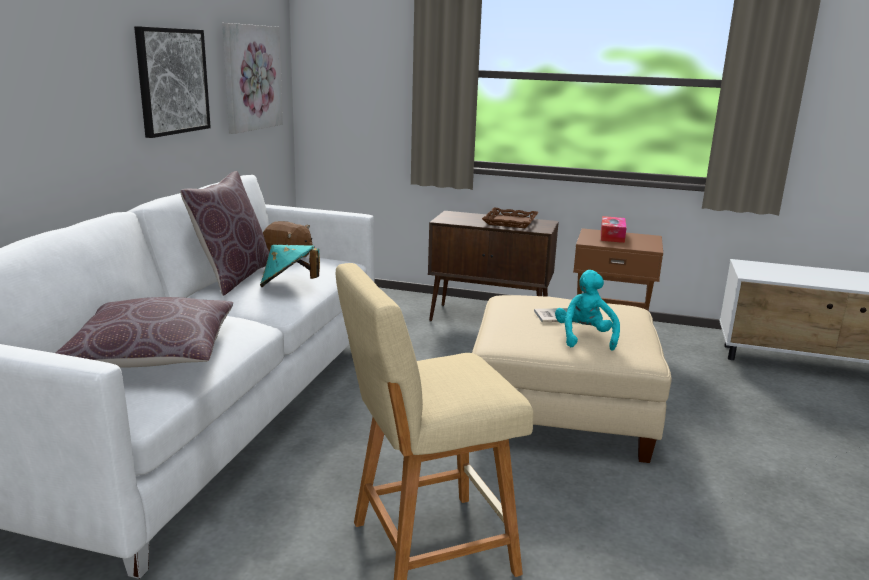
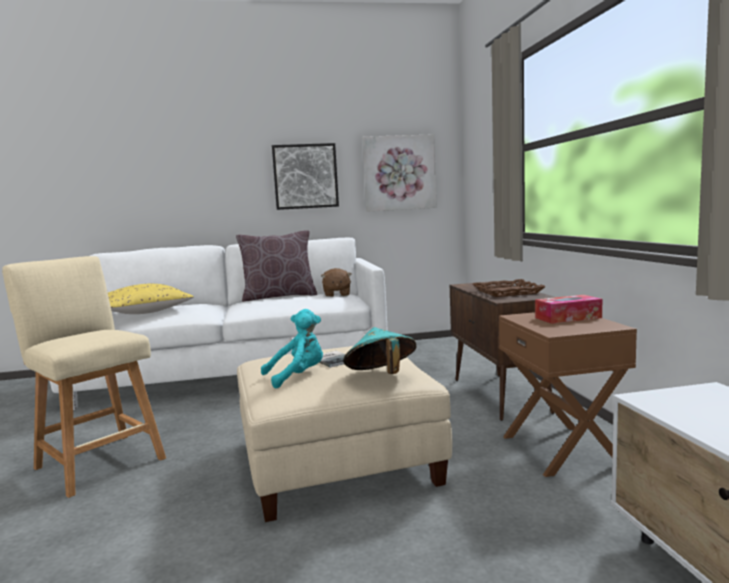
camera: 65 degrees right, 10 degrees down
brown pillow [56,297,233,367] -> yellow pillow [108,284,194,314]
turquoise hat [260,245,320,287] -> turquoise hat moved to [343,327,416,374]

